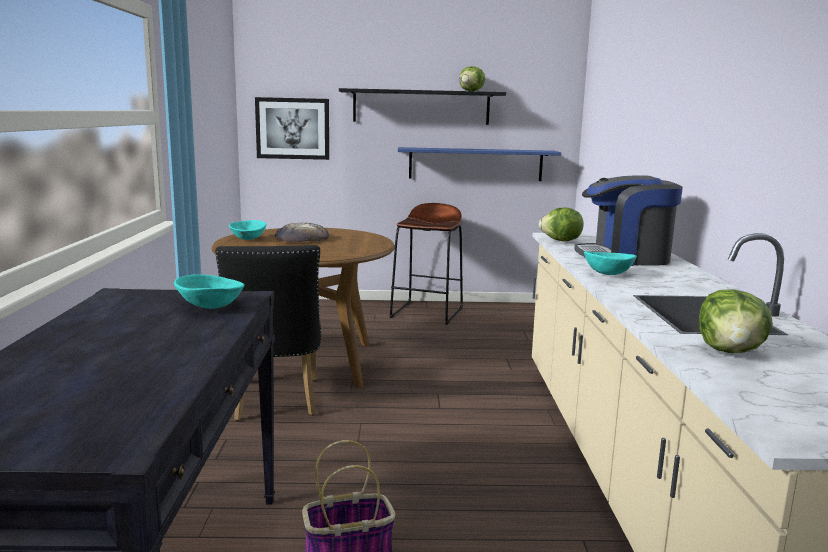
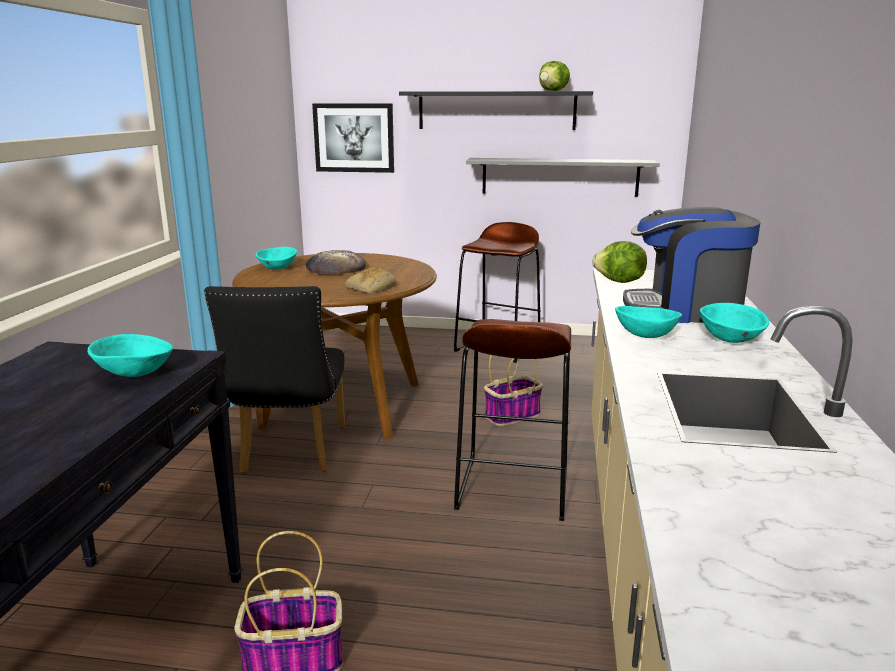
camera: 10 degrees right, 5 degrees up
blue shelf [398,147,561,181] -> grey shelf [466,158,660,197]
lettuce [699,289,773,353] -> none
none -> bread [345,267,397,293]
none -> brown stool [454,319,571,521]
none -> basket [484,355,543,426]
none -> turquoise bowl [700,303,769,343]

